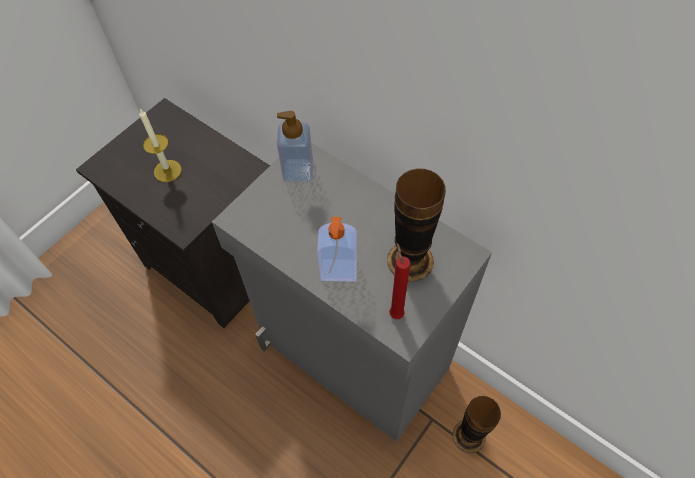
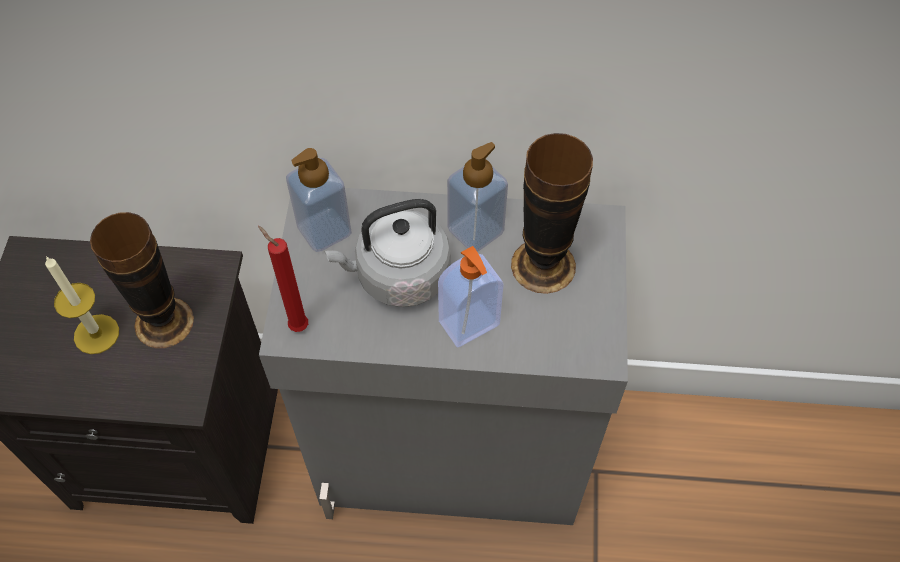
camera: 35 degrees left, 0 degrees up
red candle [389,243,410,319] -> red candle moved to [258,226,308,332]
vase [452,396,501,453] -> vase moved to [90,212,194,348]
none -> grey kettle [325,199,451,307]
none -> soap dispenser [447,142,508,252]

